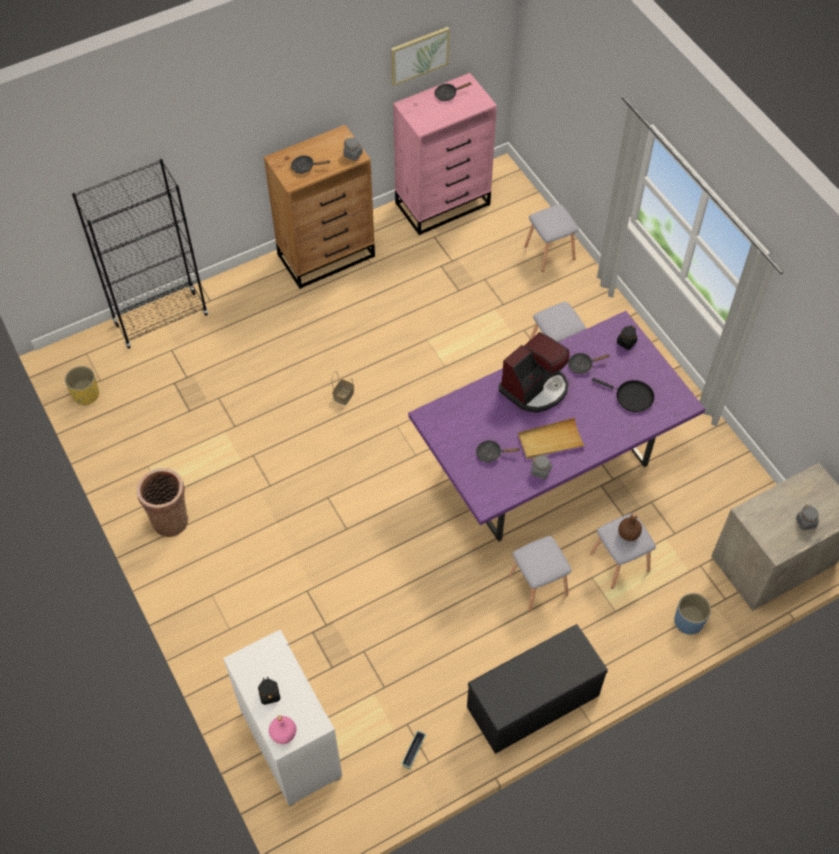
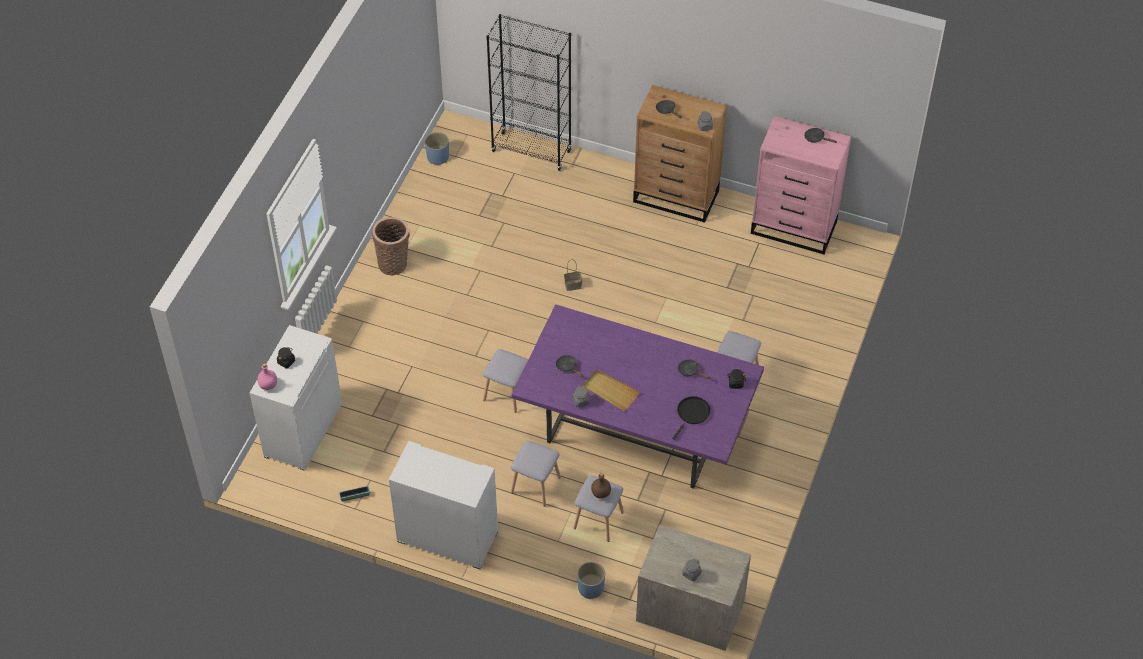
camera: 50 degrees right, 5 degrees down
yellow planter [65,366,99,406] -> blue planter [425,132,449,165]
picture [391,27,450,86] -> none
black bench [467,624,608,754] -> white cabinet [389,441,498,569]
coffee machine [499,332,570,413] -> none
grey stool [525,204,579,272] -> grey stool moved to [483,349,528,413]
black frying pan [592,378,655,412] -> black frying pan turned 135 degrees counterclockwise [672,396,710,440]

